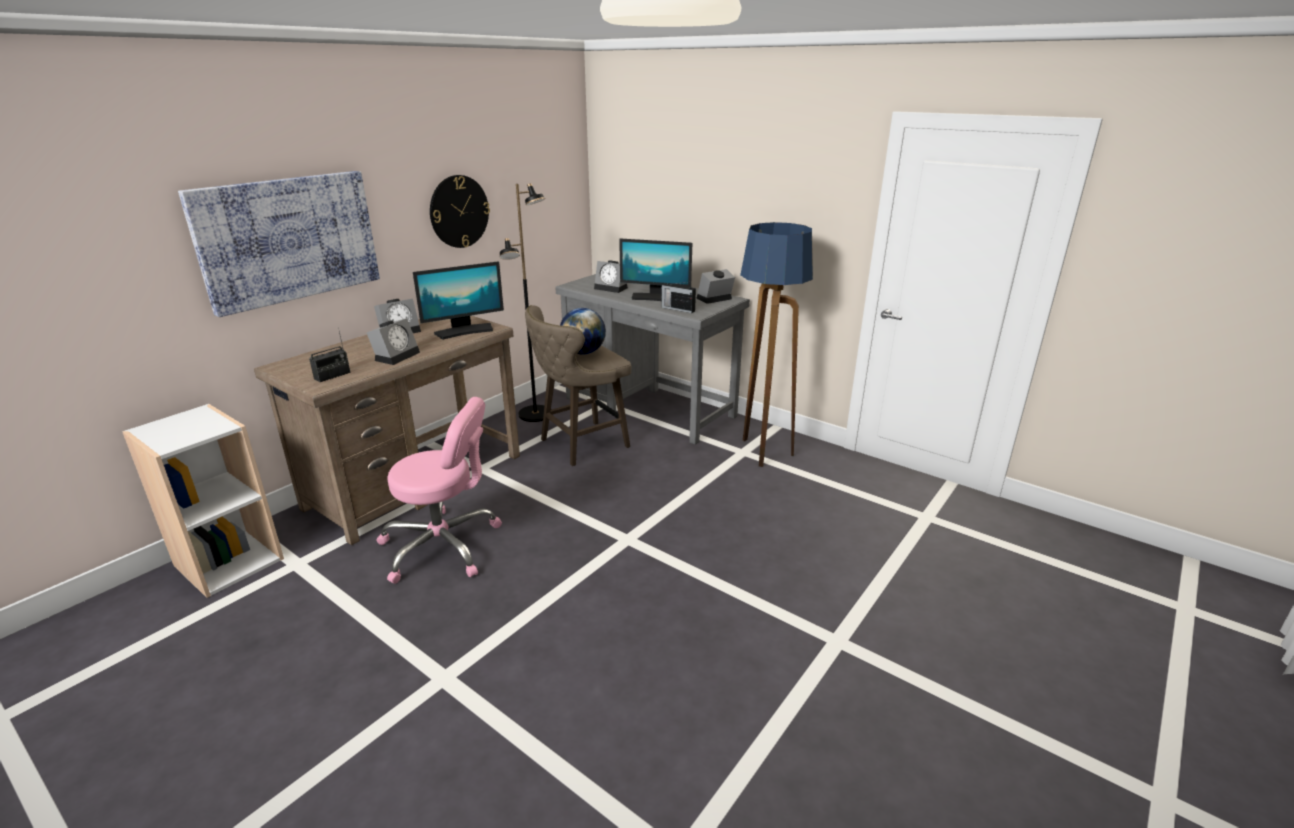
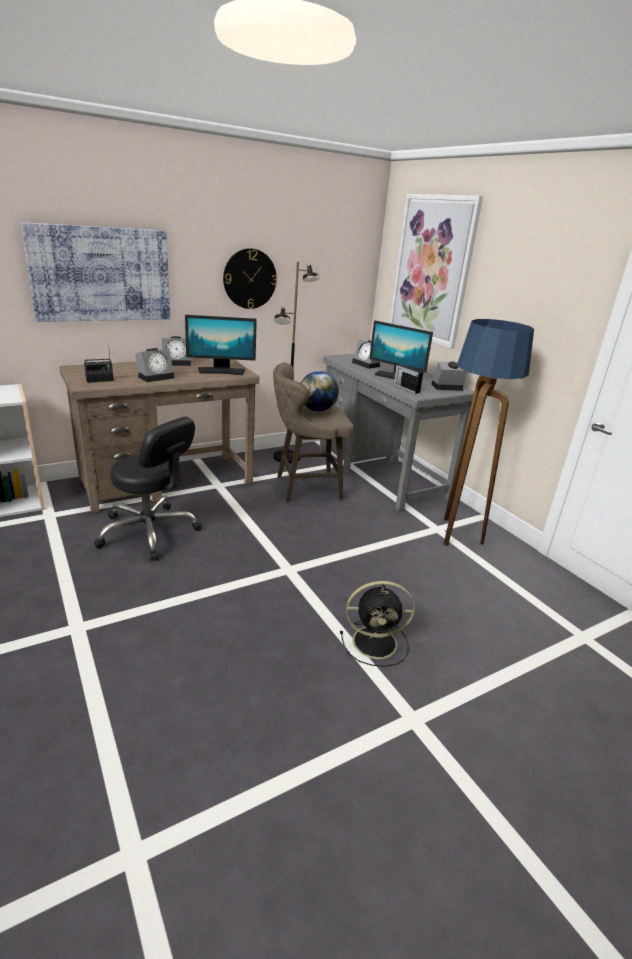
camera: 20 degrees right, 0 degrees up
pink office chair [377,397,502,584] -> black office chair [94,417,202,561]
none -> black fan [340,581,415,667]
none -> picture [389,194,483,349]

